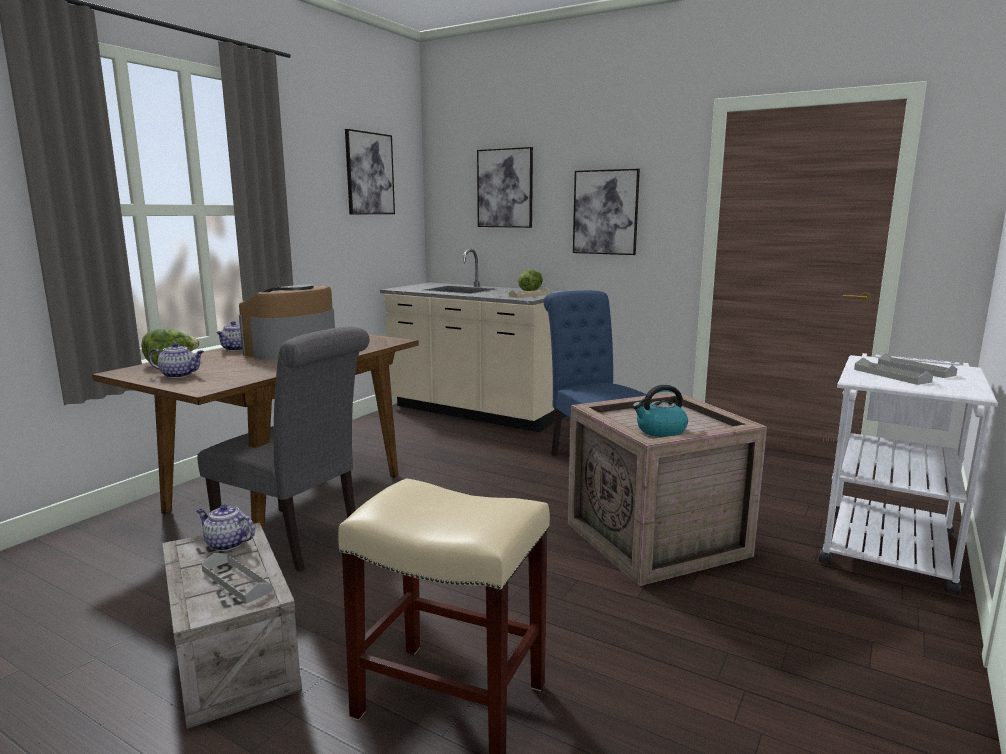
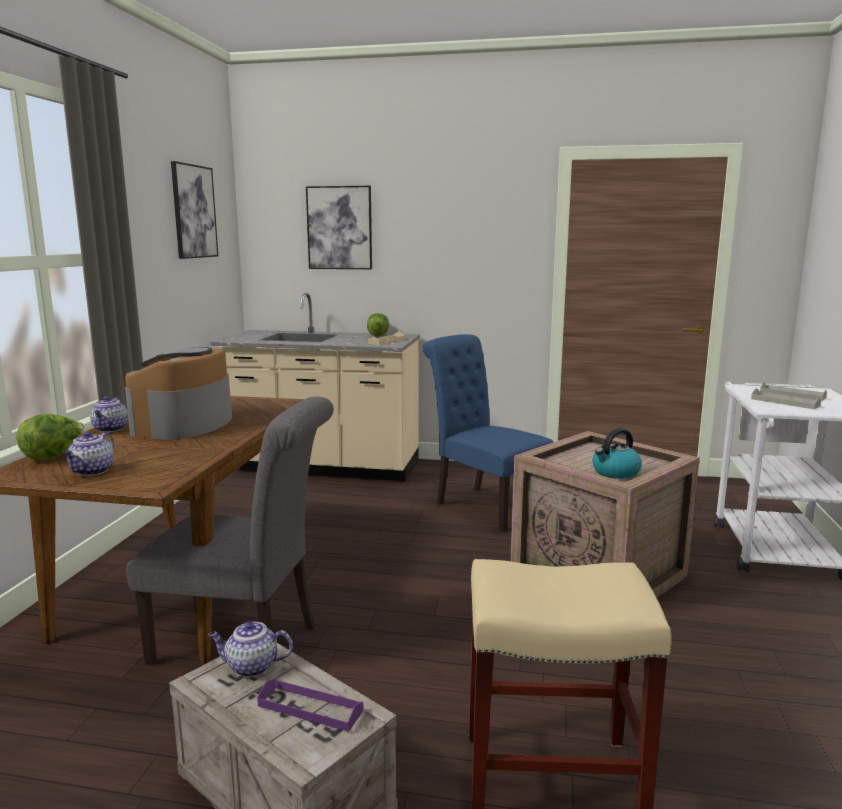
camera: 20 degrees left, 0 degrees up
teapot [148,342,204,378] -> teapot turned 120 degrees clockwise [63,431,114,476]
grey tray [202,553,273,604] -> purple tray [257,679,363,732]
picture [573,169,640,255] -> none

